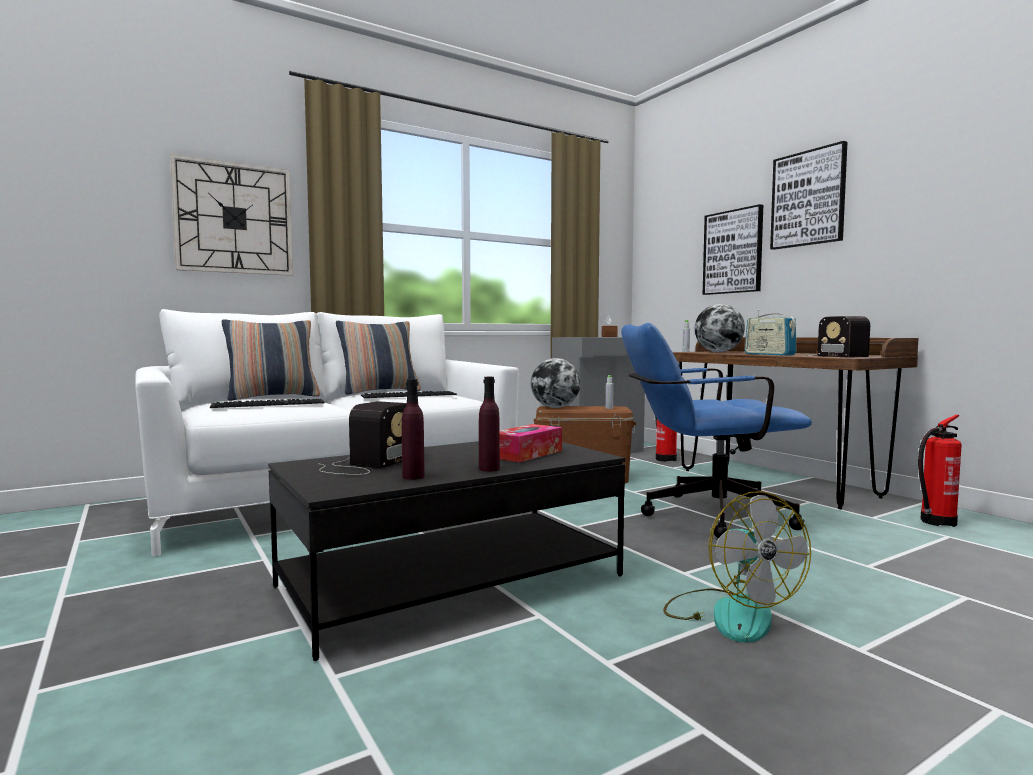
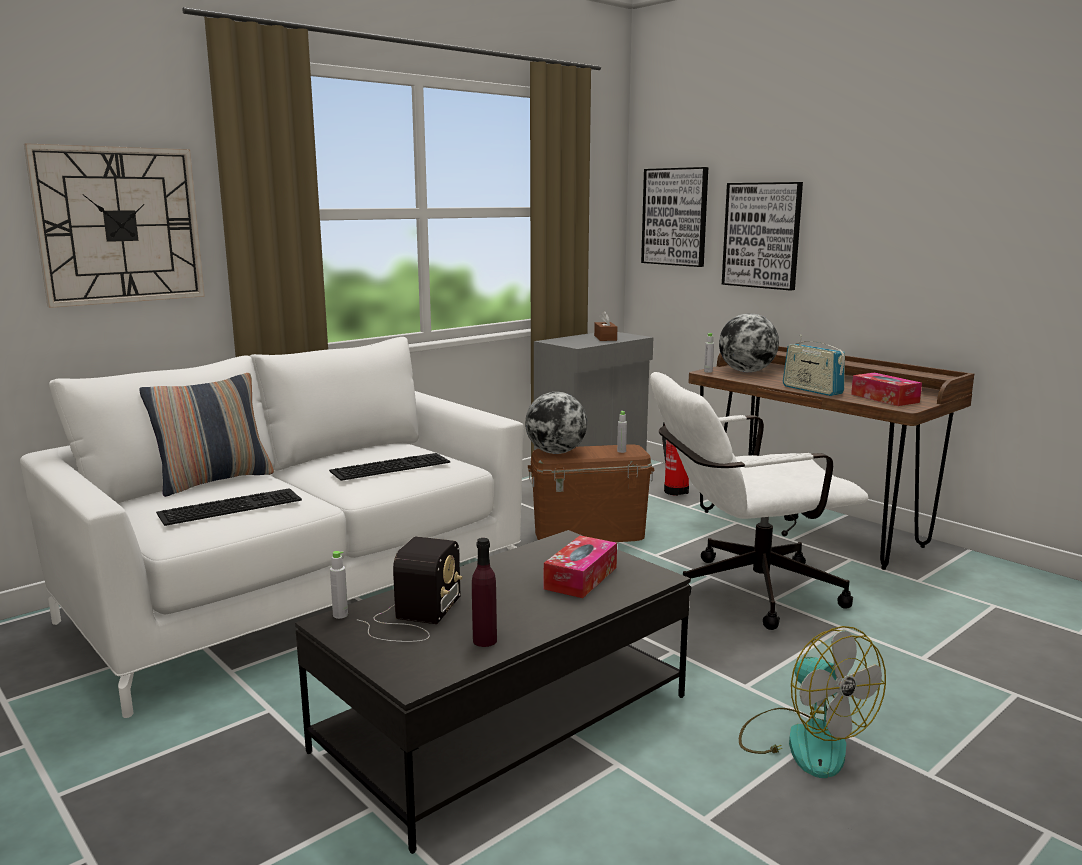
camera: 10 degrees left, 10 degrees up
pillow [336,321,421,395] -> none
purple bottle [479,377,500,472] -> none
blue office chair [621,323,812,538] -> white office chair [650,372,869,630]
picture [770,141,847,250] -> picture moved to [641,167,708,267]
radio [803,316,870,357] -> tissue box [851,373,922,406]
fire extinguisher [918,415,962,527] -> none
none -> grey bottle [330,551,348,619]

